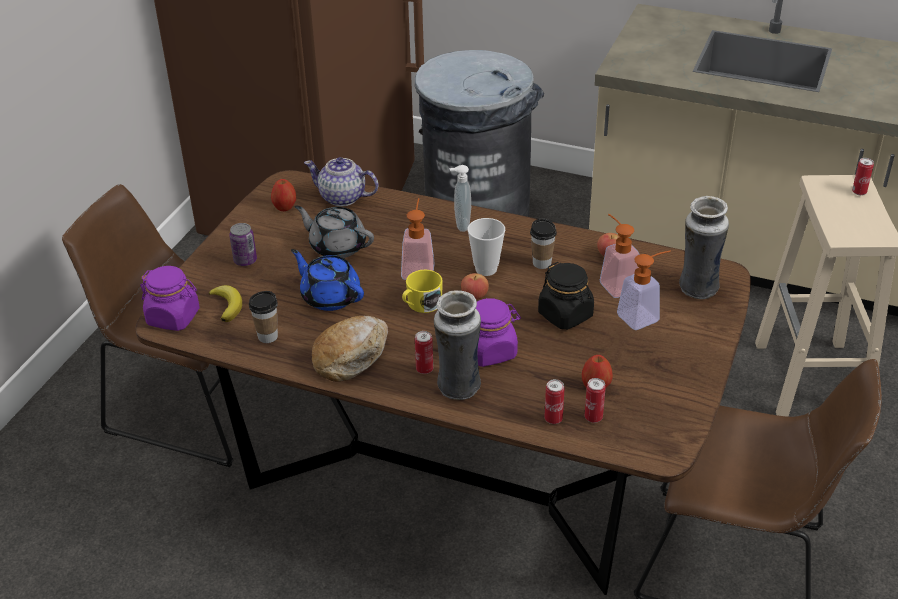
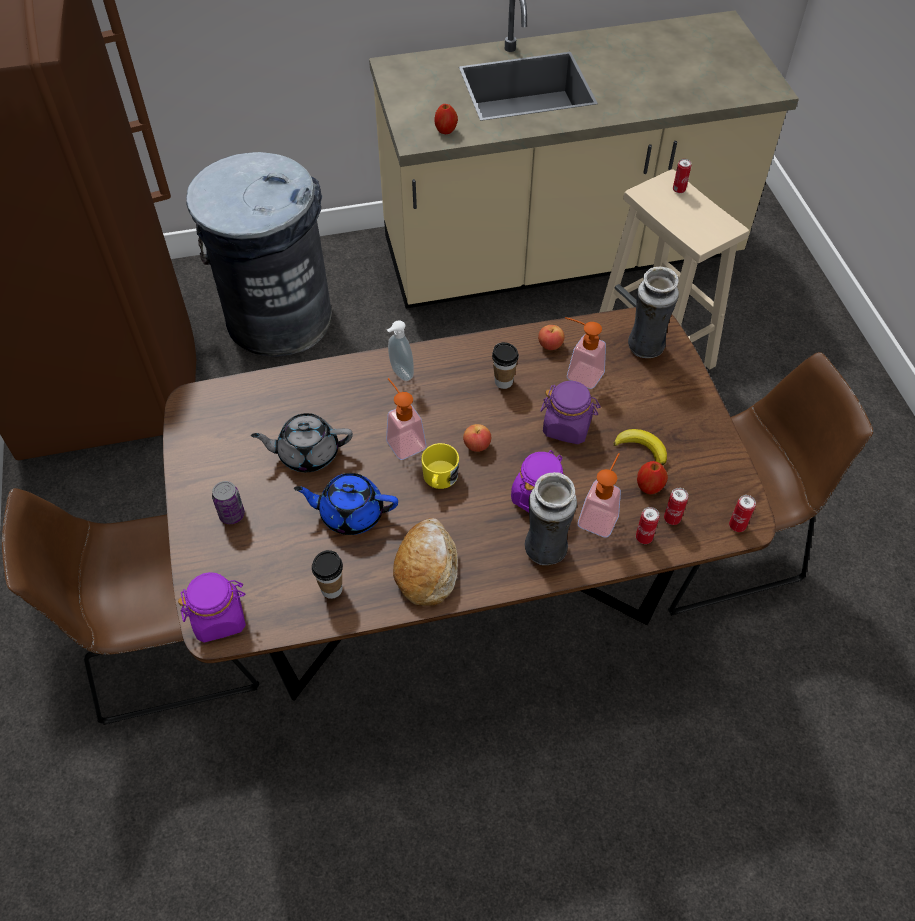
camera: 35 degrees left, 15 degrees up
banana [209,285,242,322] -> banana moved to [614,429,667,465]
apple [271,179,296,211] -> apple moved to [435,104,458,134]
teapot [304,157,379,206] -> none
can [415,331,433,374] -> can moved to [729,495,756,532]
cup [467,218,505,276] -> none
black jar [538,262,594,330] -> purple jar [540,381,600,444]
soap dispenser [617,250,671,330] -> soap dispenser moved to [578,453,621,538]

